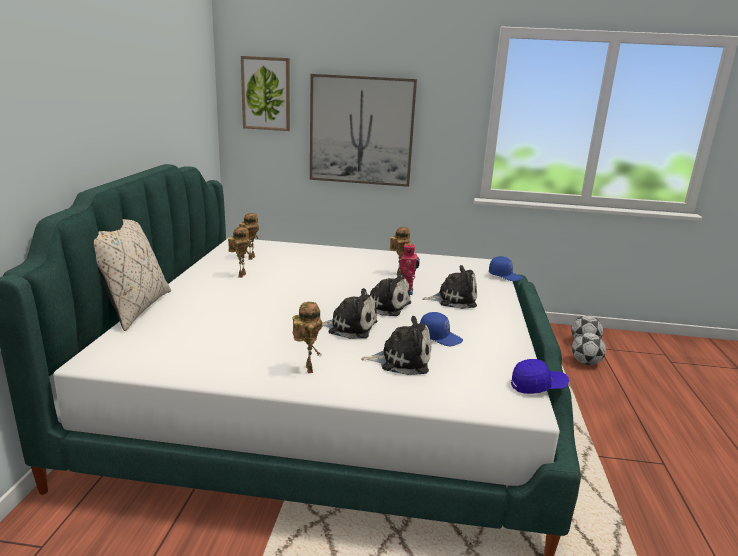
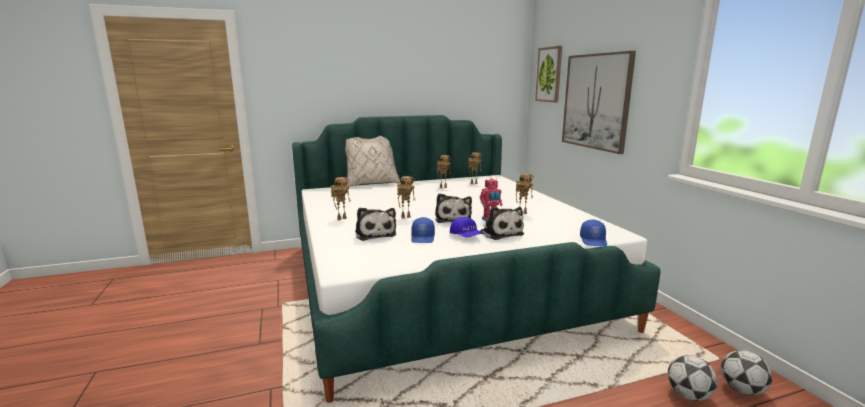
camera: 65 degrees right, 5 degrees down
plush toy [322,288,377,339] -> toy robot [397,176,415,218]
blue cap [511,359,569,394] -> blue cap moved to [450,217,483,238]

